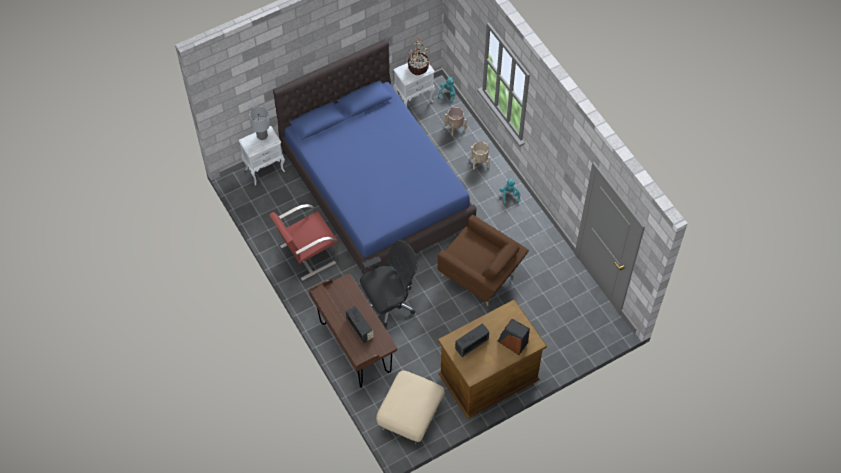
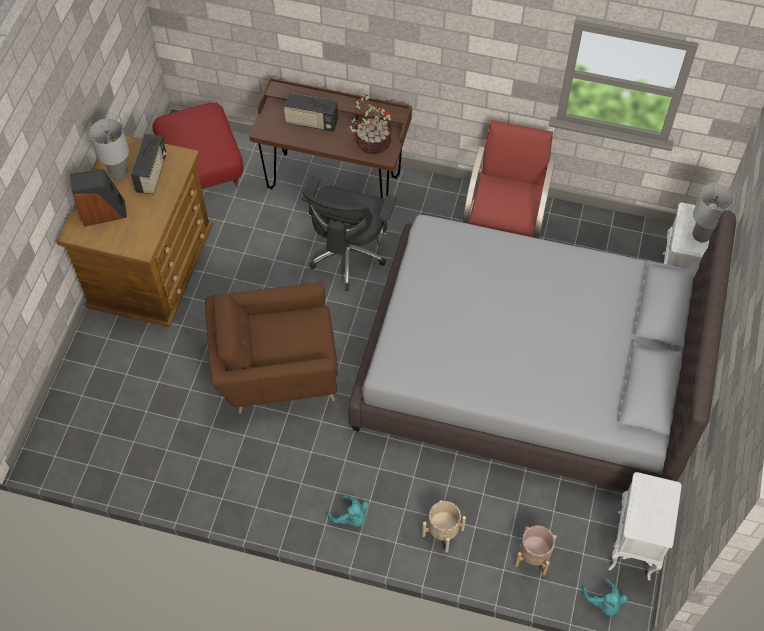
camera: 135 degrees right, 0 degrees up
blue bed [273,39,477,275] -> grey bed [348,211,736,491]
beige ottoman [376,370,445,444] -> red ottoman [152,103,243,189]
potted plant [408,39,431,75] -> potted plant moved to [347,94,393,154]
none -> grey table lamp [89,118,129,180]

